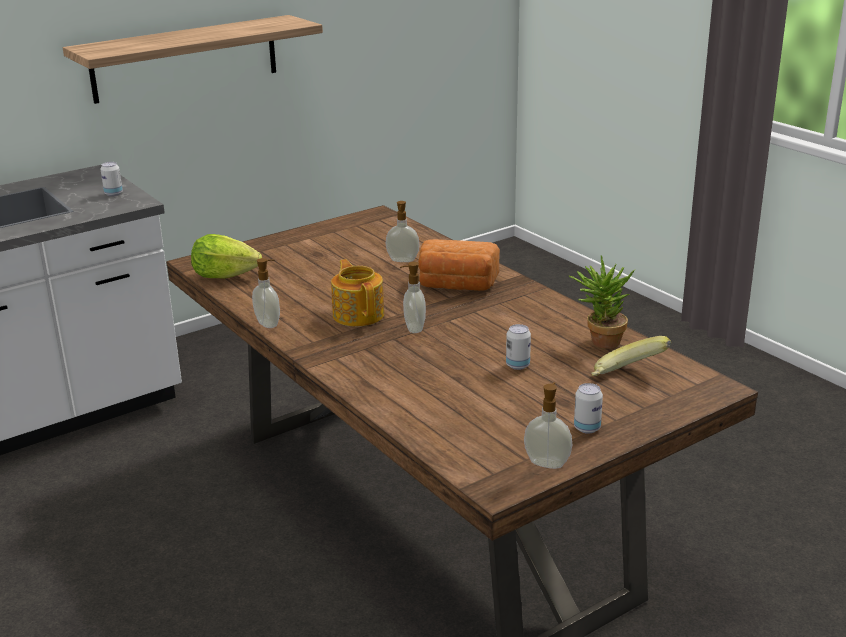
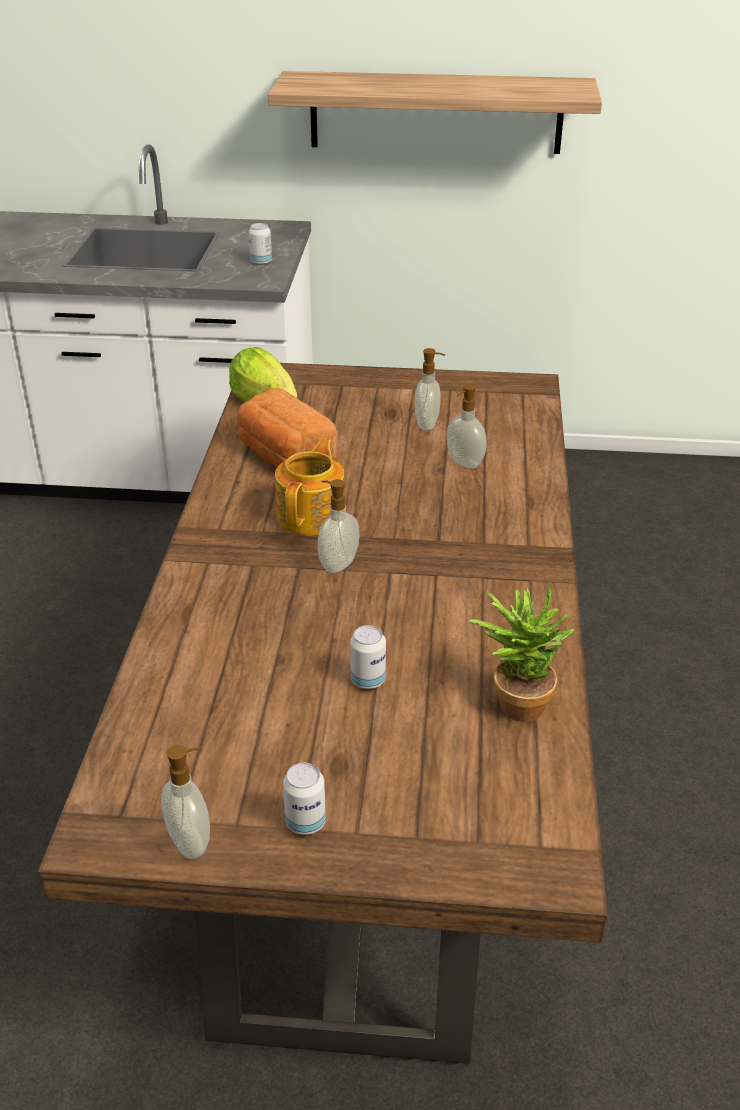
camera: 40 degrees right, 10 degrees up
soap dispenser [252,258,280,328] -> soap dispenser moved to [415,348,445,430]
bread [418,239,500,291] -> bread moved to [237,388,338,468]
banana [591,336,671,376] -> none

